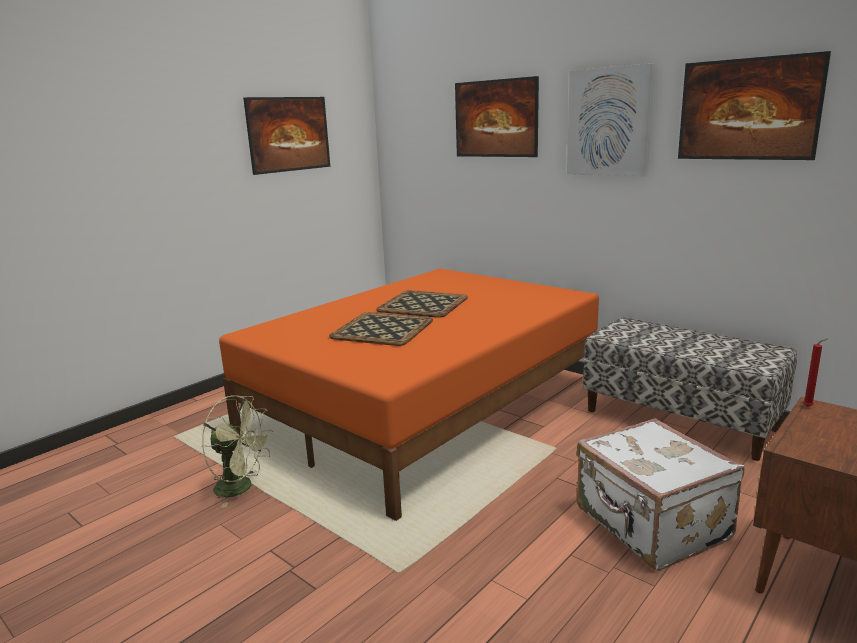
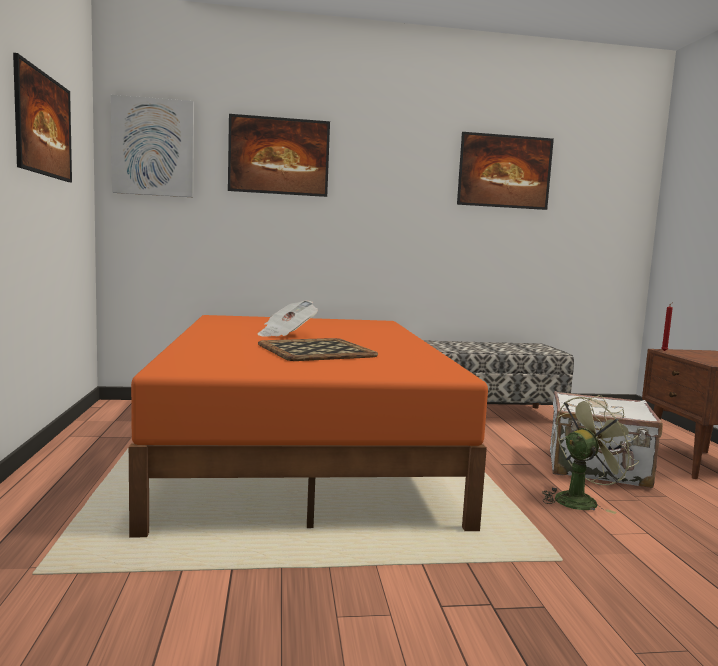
camera: 50 degrees left, 10 degrees down
green fan [202,395,273,508] -> green fan moved to [542,395,639,514]
tray [376,290,468,318] -> newspaper [258,300,318,337]
picture [567,63,655,176] -> picture moved to [111,95,194,197]

